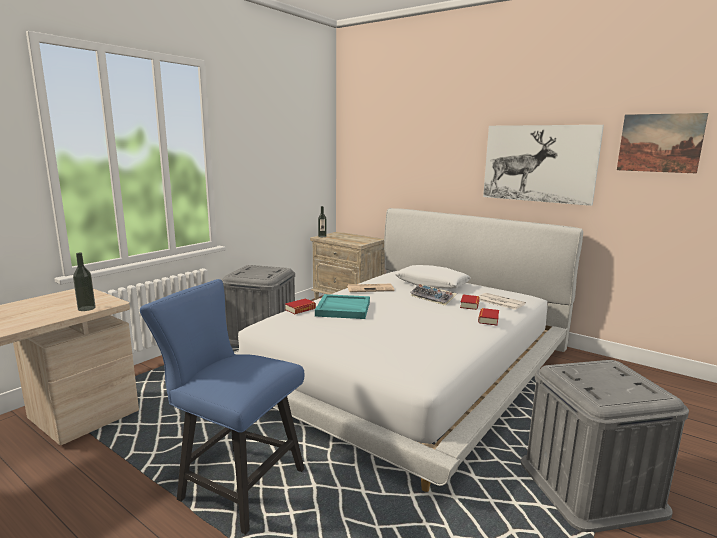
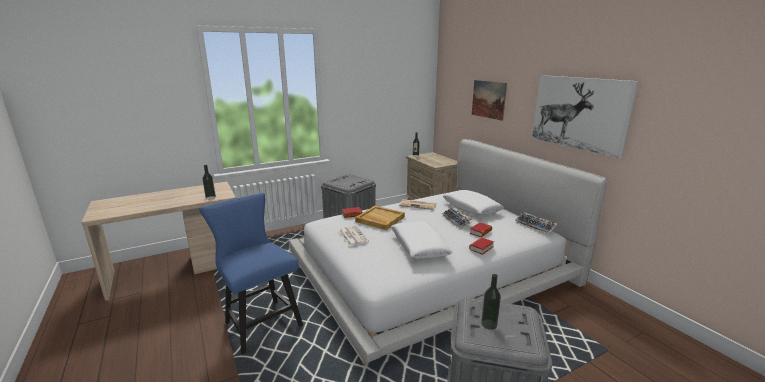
camera: 25 degrees right, 5 degrees up
turquoise tray [315,294,370,319] -> beige tray [355,206,405,230]
newspaper [479,293,526,310] -> newspaper moved to [339,226,369,246]
picture [617,113,708,174] -> picture moved to [472,80,507,121]
none -> white pillow [391,221,452,259]
none -> bottle [481,274,501,330]
none -> keyboard [515,213,558,234]

